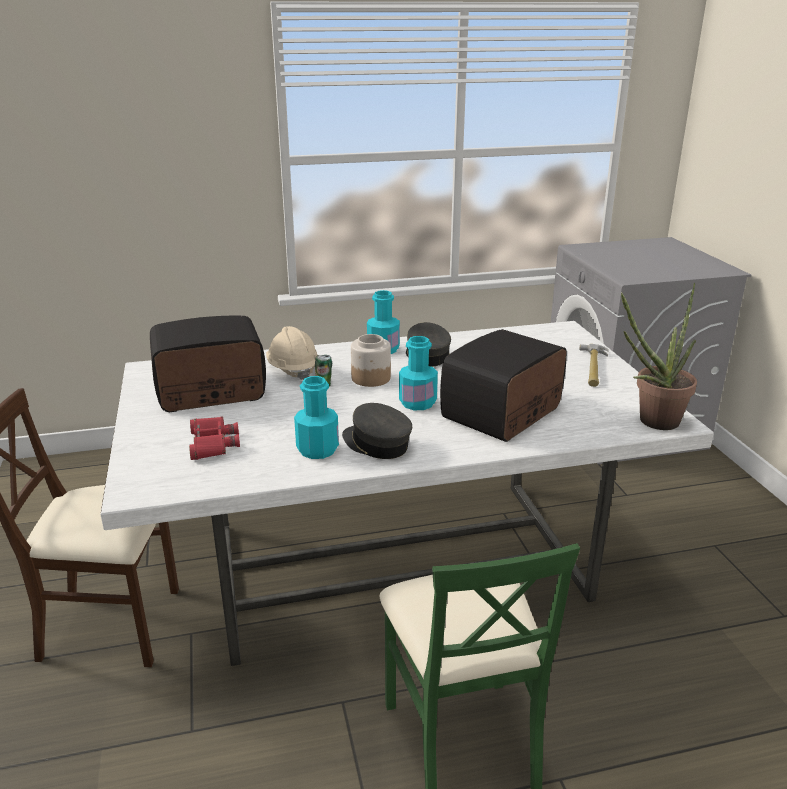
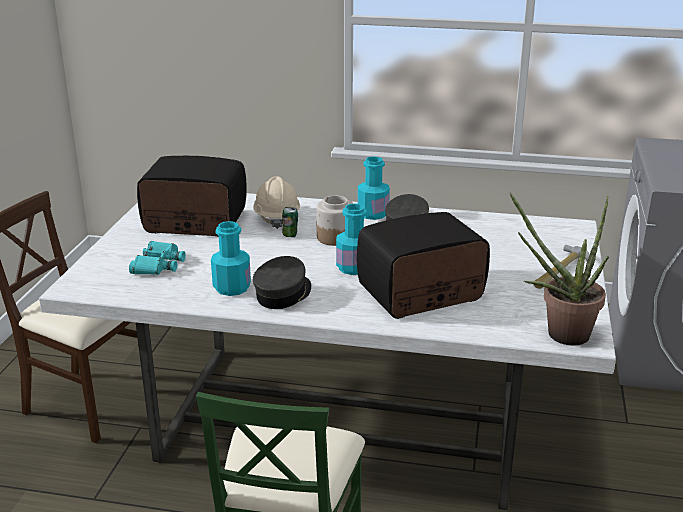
camera: 25 degrees right, 0 degrees up
red binoculars [189,416,240,460] -> turquoise binoculars [129,241,186,275]
grey cap [342,403,412,459] -> grey cap turned 45 degrees clockwise [253,256,311,309]

